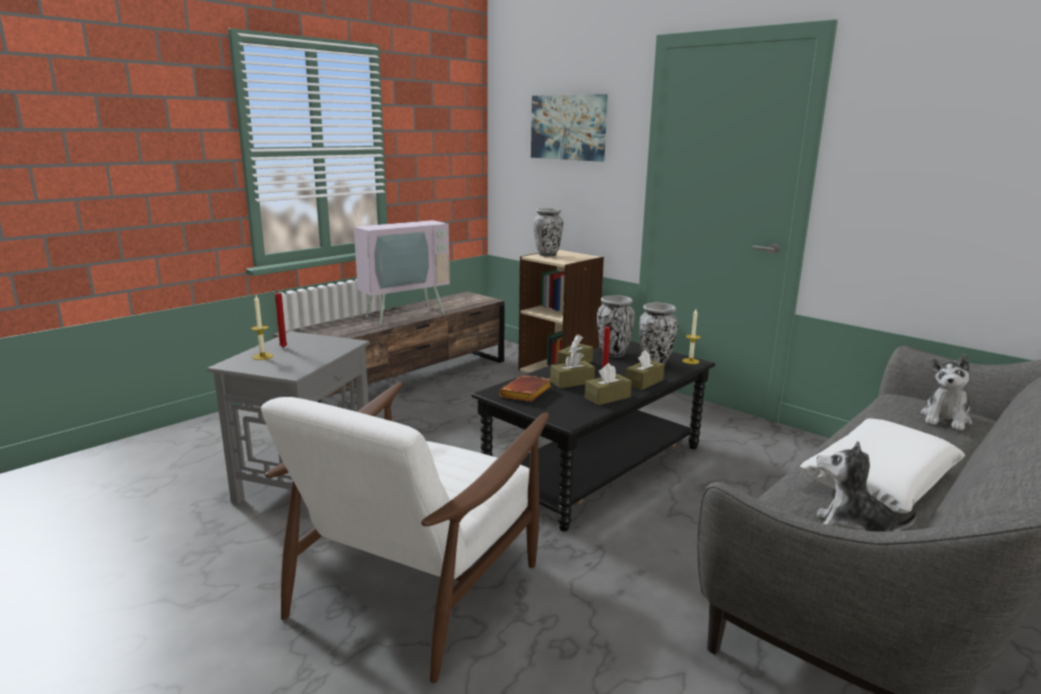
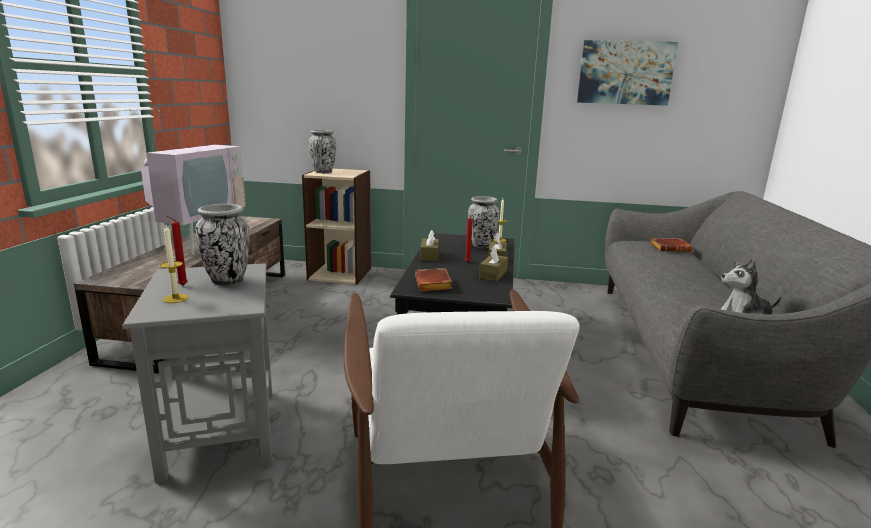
camera: 35 degrees left, 0 degrees up
picture [531,94,608,162] -> picture moved to [577,40,678,106]
brown tissue box [550,351,595,388] -> none
vase [597,295,635,357] -> vase moved to [195,204,250,286]
white pillow [800,418,965,513] -> none
plush toy [921,354,972,430] -> brown book [650,238,692,252]

